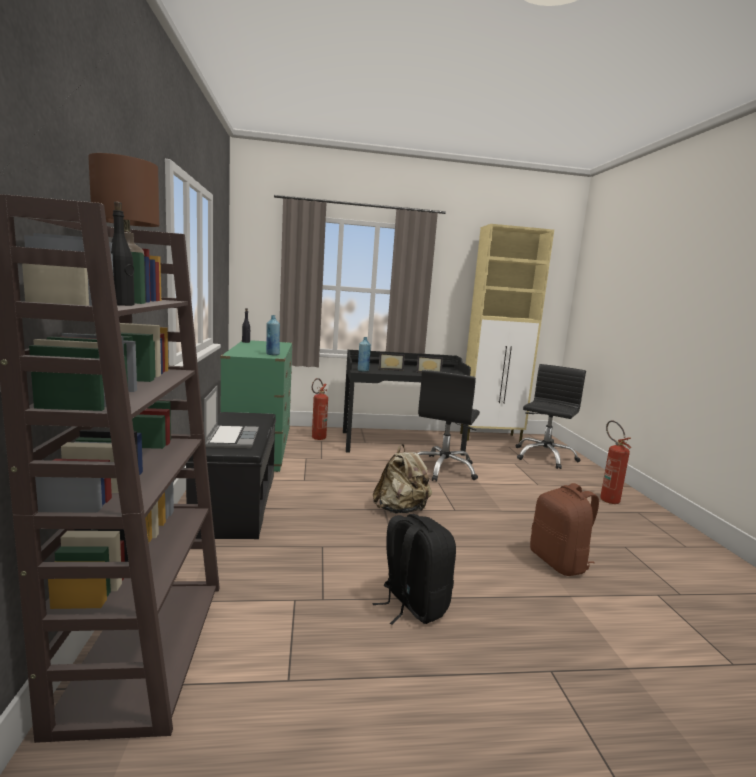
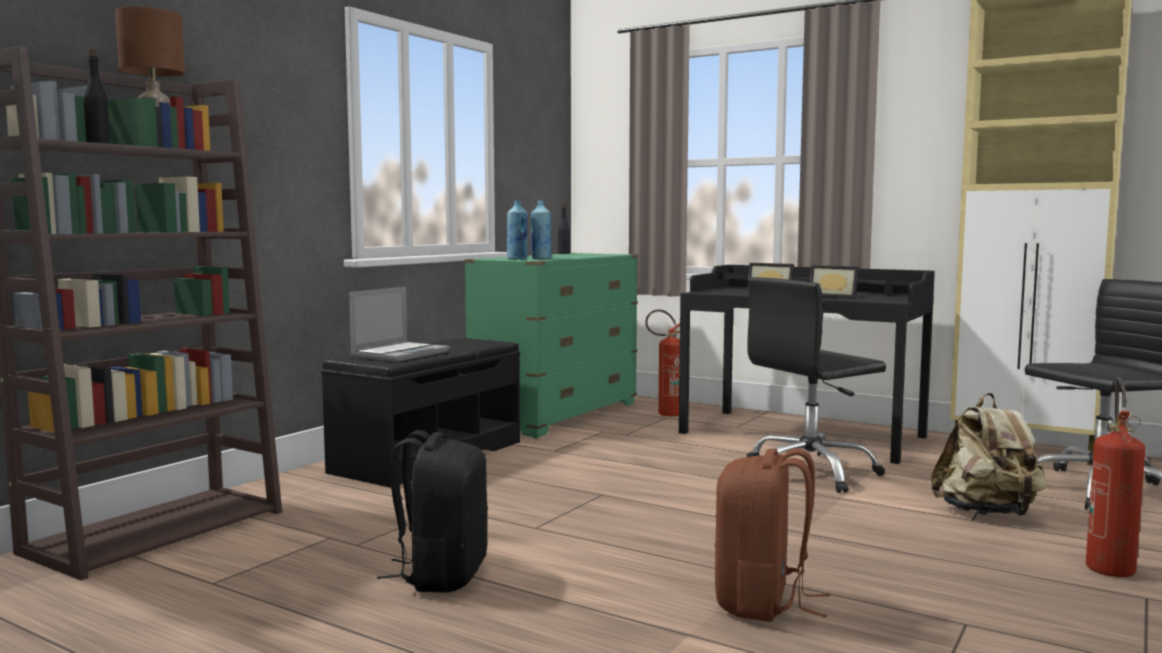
camera: 40 degrees right, 5 degrees down
blue bottle [358,337,371,372] -> blue bottle moved to [507,200,527,260]
beige backpack [373,444,432,514] -> beige backpack moved to [931,393,1047,516]

